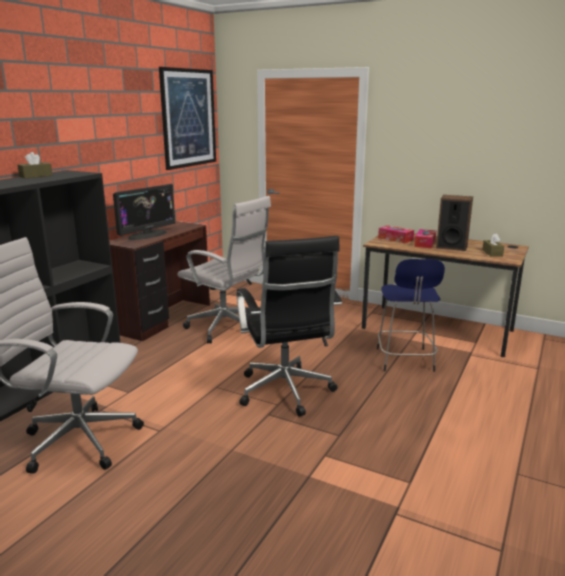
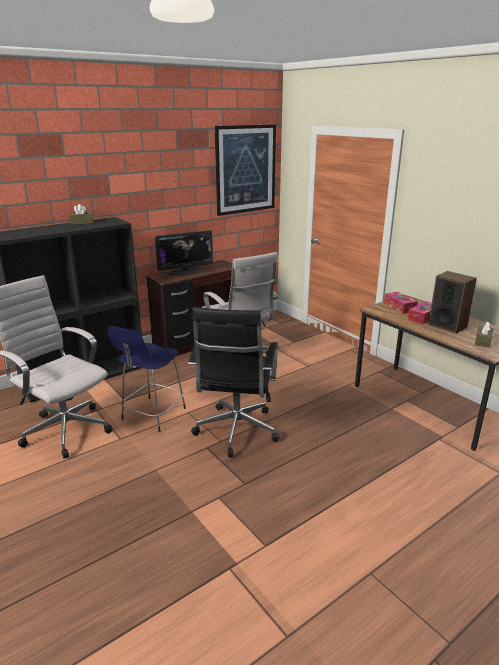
camera: 25 degrees right, 5 degrees up
blue stool [377,259,445,372] -> blue stool moved to [107,326,186,432]

